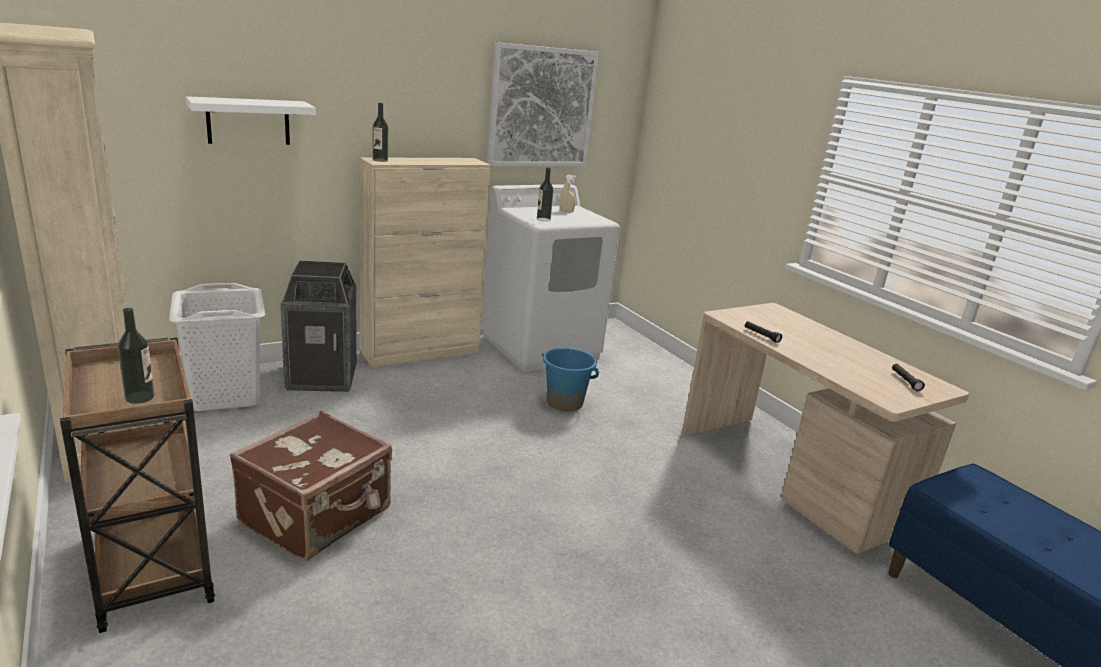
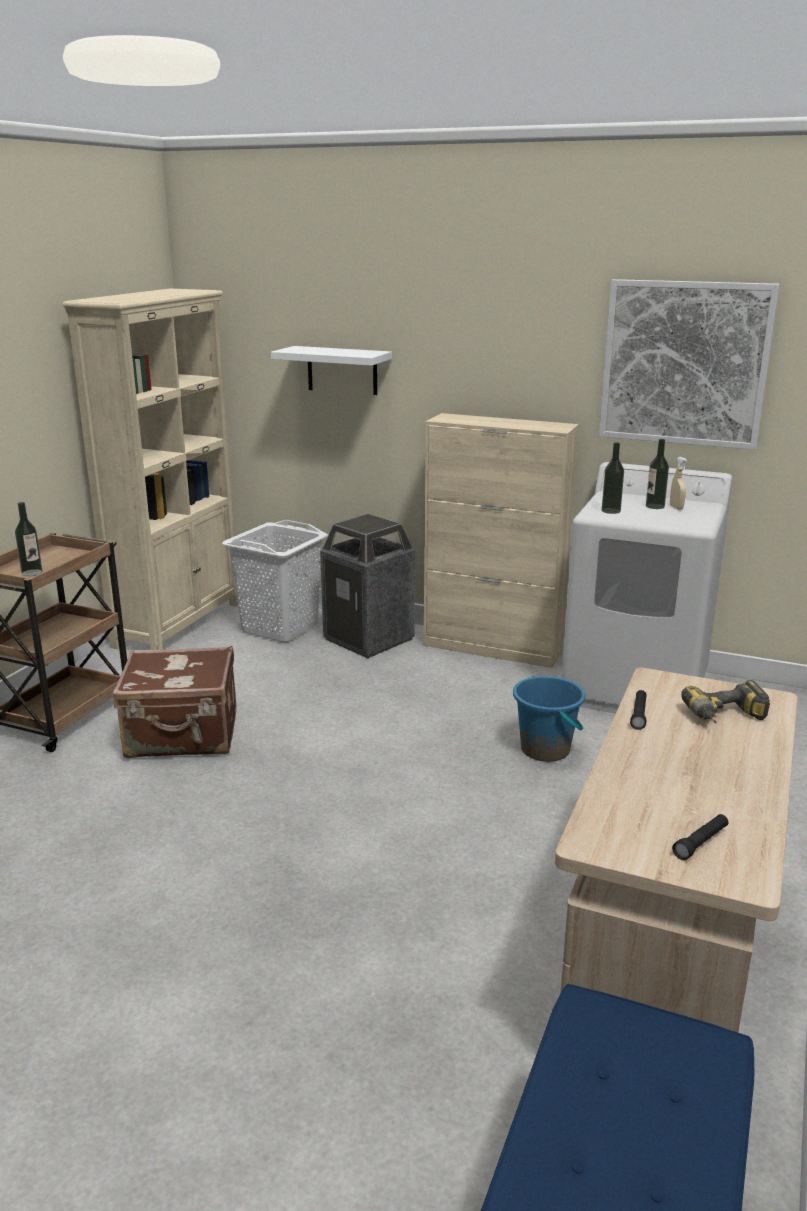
camera: 55 degrees right, 0 degrees up
bottle [373,103,388,162] -> bottle moved to [646,439,669,509]
none -> power drill [681,680,770,723]

